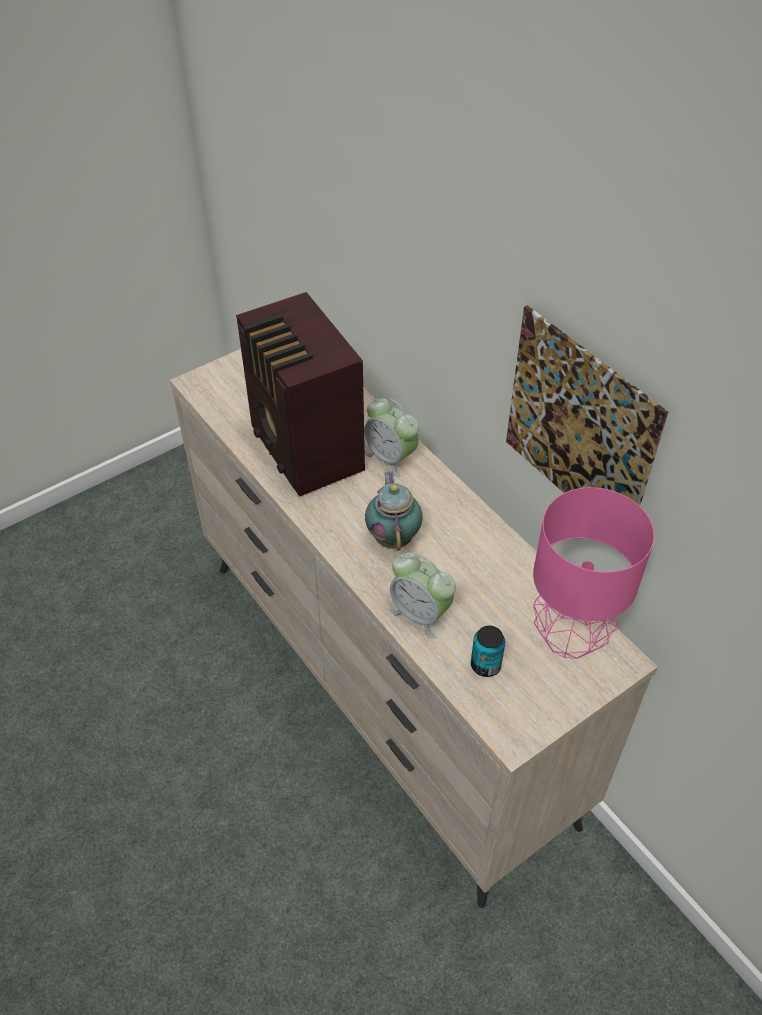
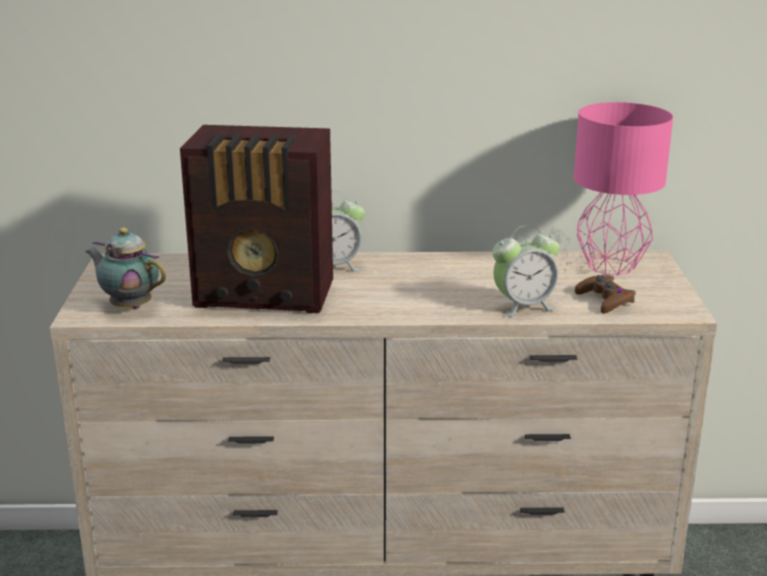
camera: 55 degrees left, 25 degrees down
teapot [365,472,423,551] -> teapot moved to [85,228,166,309]
can [471,625,505,677] -> brown game controller [575,275,636,313]
picture [506,305,668,506] -> none

